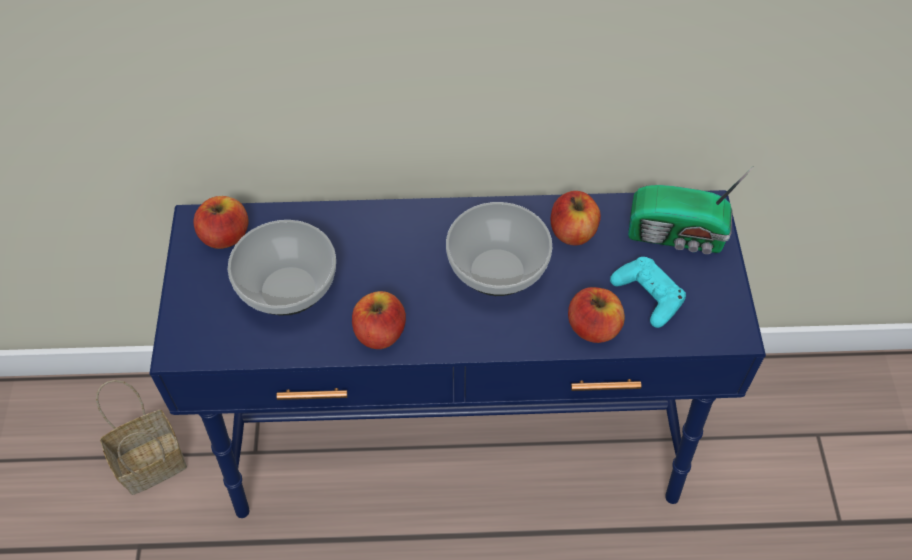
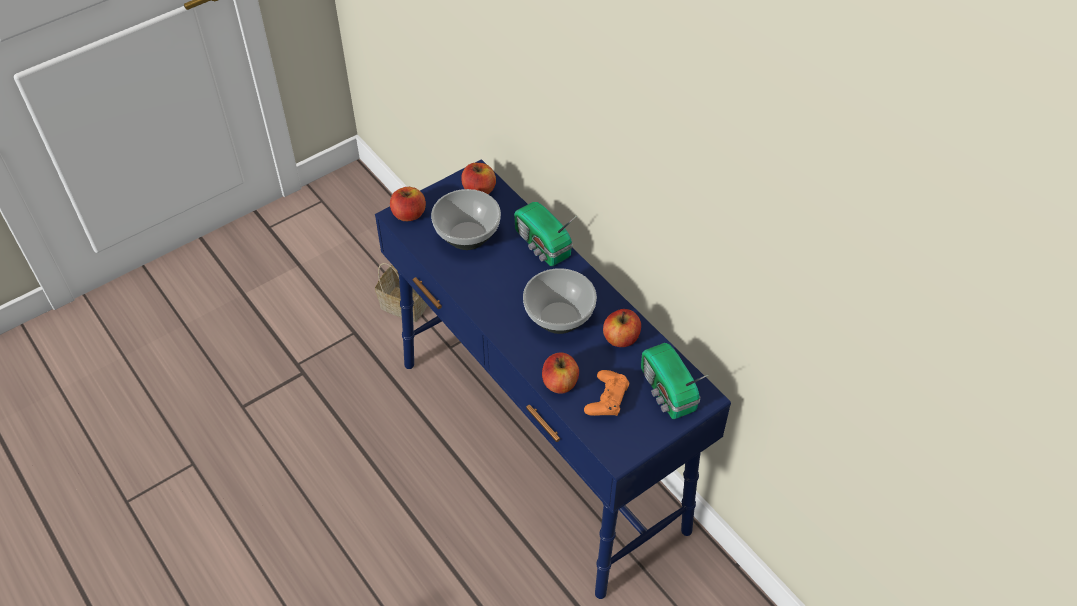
camera: 55 degrees right, 5 degrees down
apple [352,291,406,349] -> apple moved to [390,187,426,221]
turquoise game controller [610,257,686,328] -> orange game controller [584,370,629,416]
none -> radio [514,202,577,266]

